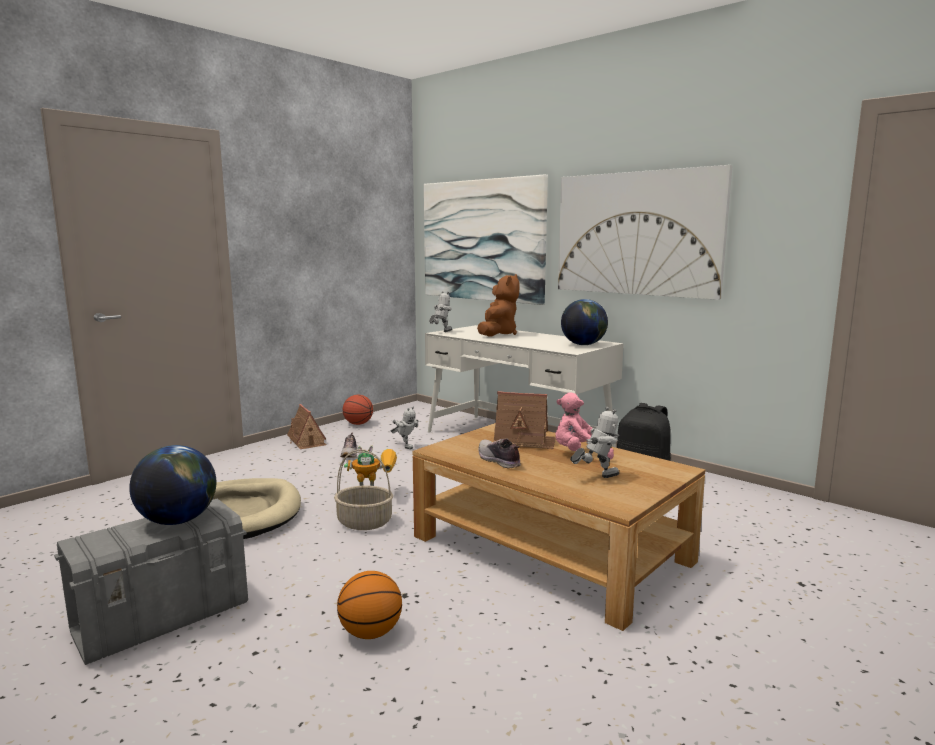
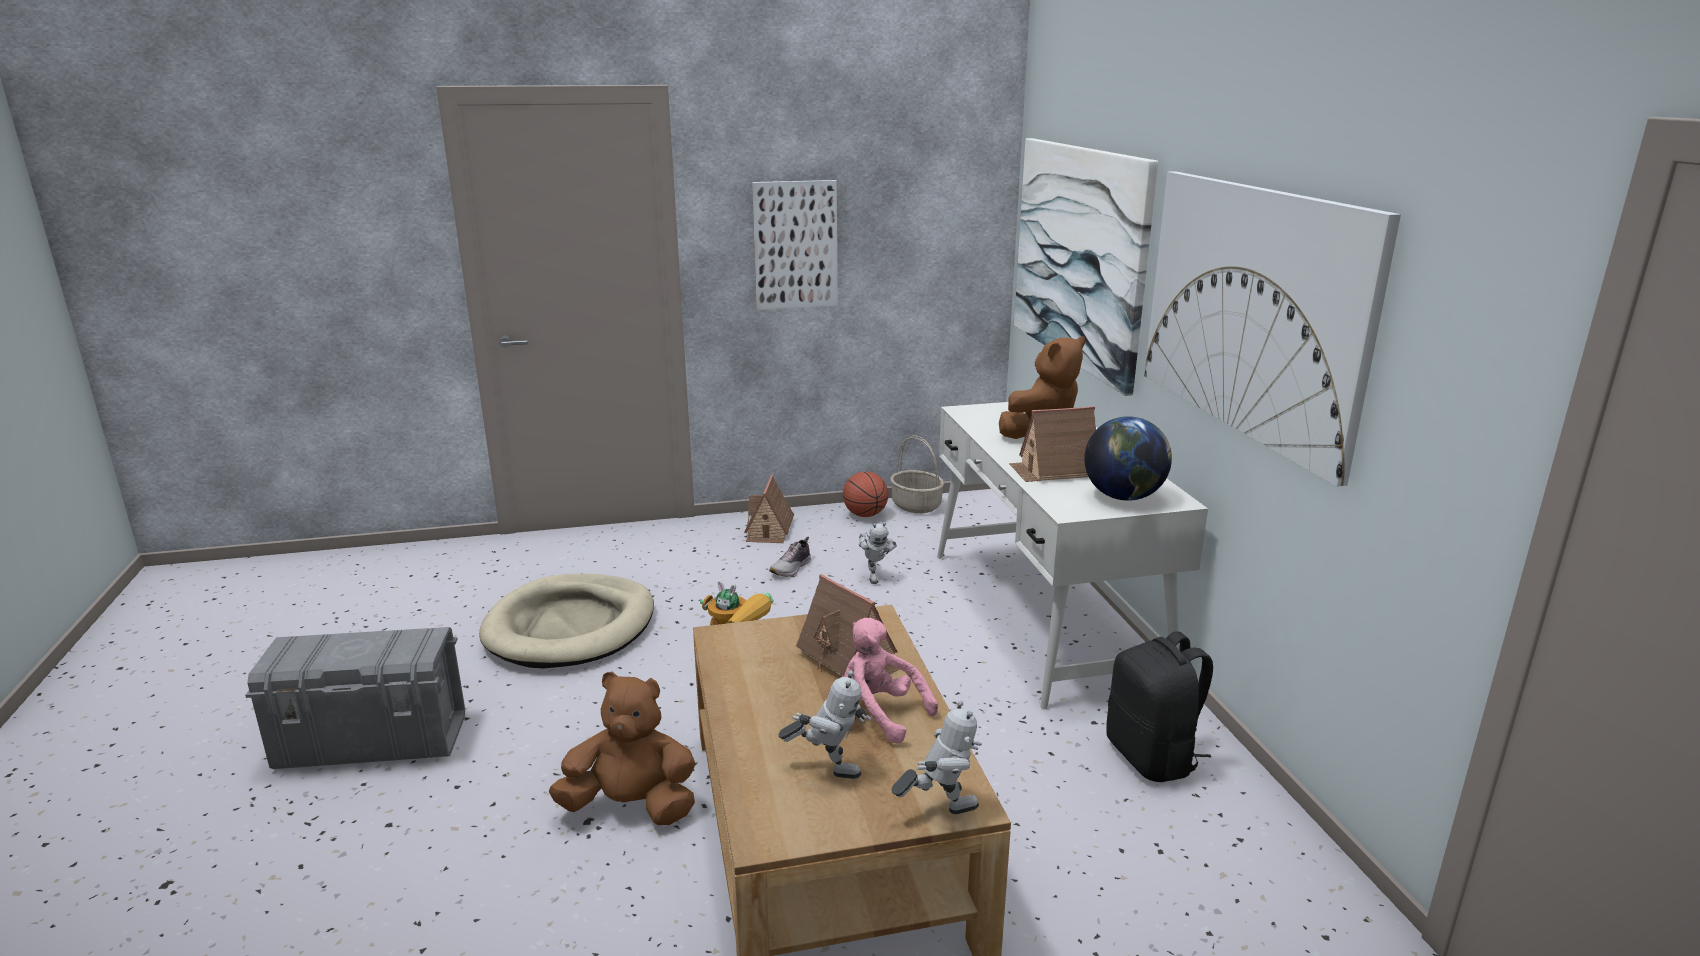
camera: 35 degrees right, 10 degrees up
globe [129,445,216,525] -> none
basket [334,449,393,530] -> basket moved to [890,435,944,513]
basketball [337,571,402,639] -> none
toy robot [429,291,452,332] -> toy robot moved to [892,701,982,814]
shoe [479,439,521,468] -> none
none -> brown plush toy [549,672,695,825]
none -> picture [752,180,837,310]
none -> toy house [1009,406,1096,482]

